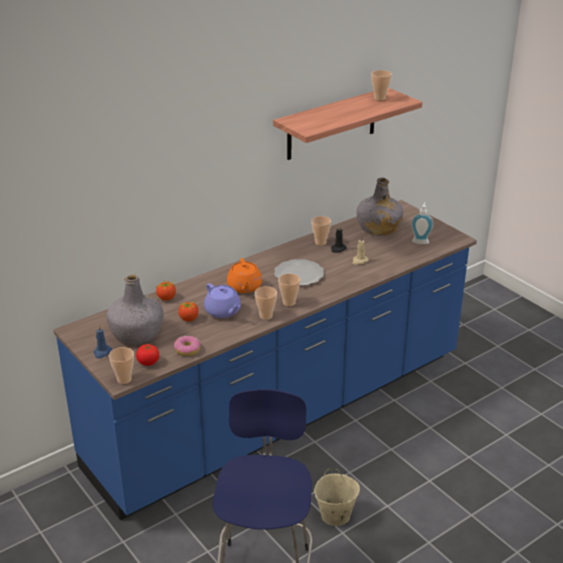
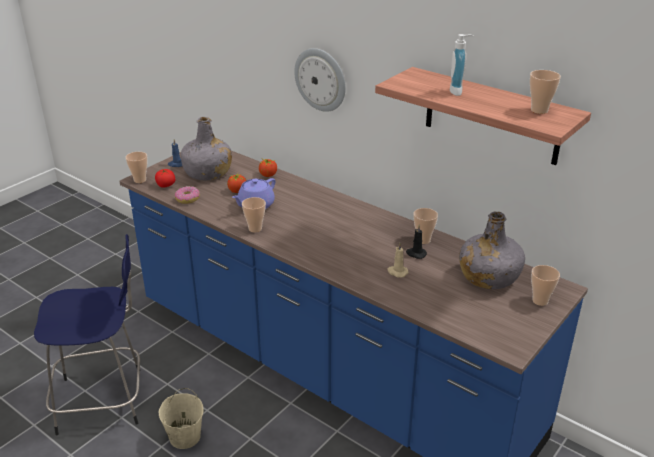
camera: 75 degrees right, 0 degrees up
orange teapot [227,258,262,293] -> none
plate [274,259,324,286] -> none
cup [278,274,300,306] -> cup moved to [531,265,560,306]
soap dispenser [411,202,433,244] -> soap dispenser moved to [450,34,474,96]
none -> wall clock [294,48,346,112]

